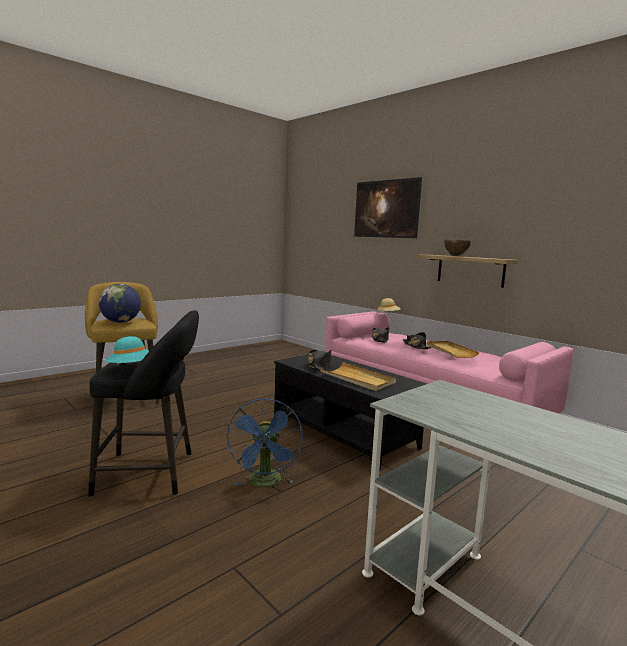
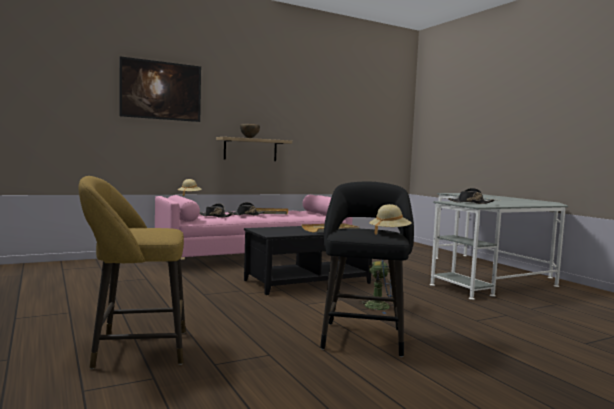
camera: 75 degrees left, 5 degrees down
globe [99,284,141,323] -> none
turquoise hat [105,336,149,365] -> beige hat [369,204,411,234]
black hat [308,349,332,370] -> black hat moved to [448,188,495,204]

